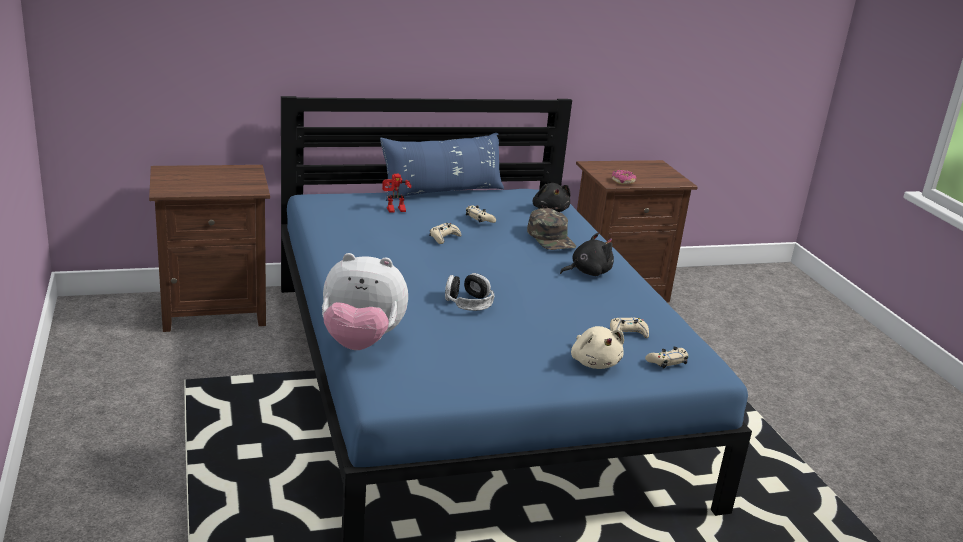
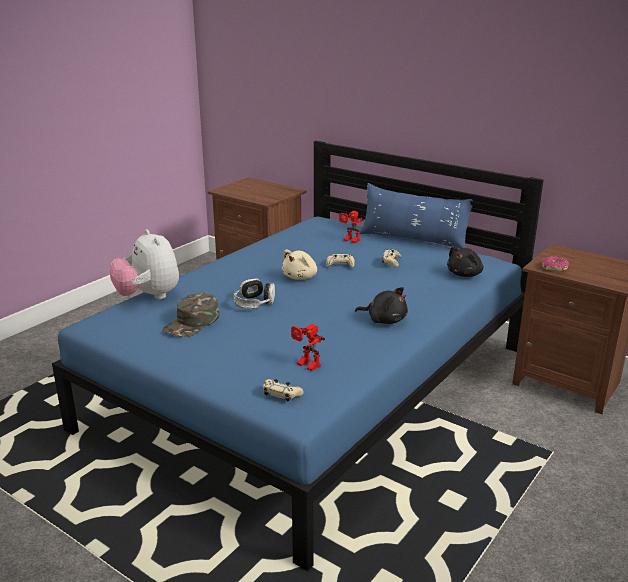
camera: 55 degrees right, 0 degrees up
green cap [527,208,576,250] -> green cap moved to [162,293,219,337]
beige plush toy [571,326,624,369] -> beige plush toy moved to [282,249,317,280]
beige game controller [610,318,649,338] -> toy robot [291,324,325,371]

